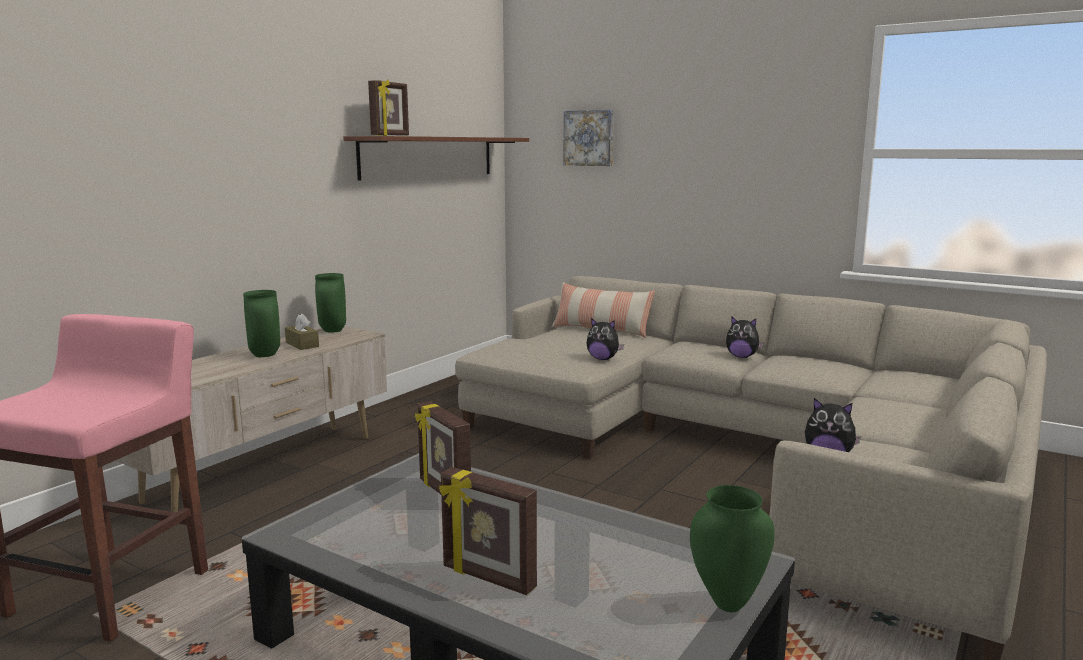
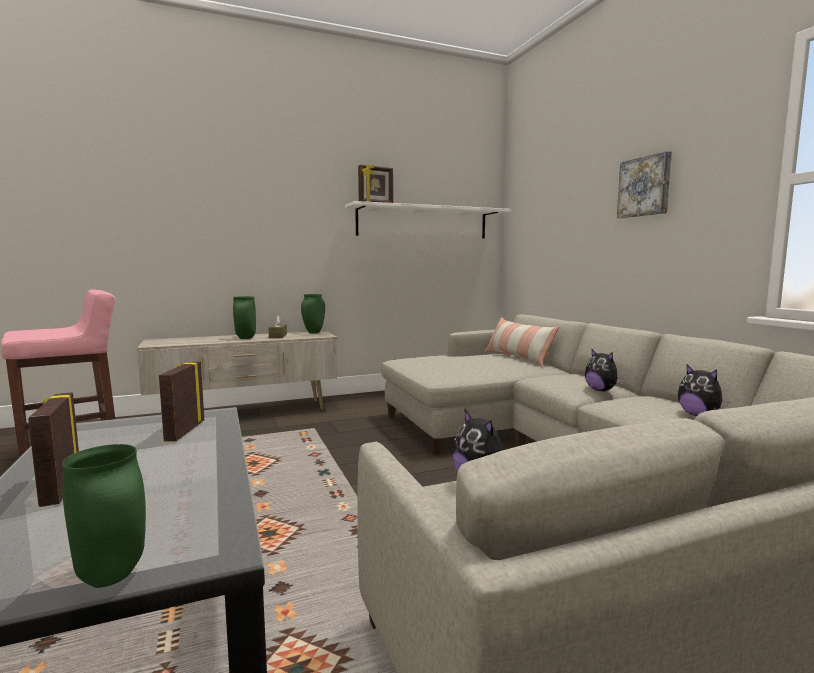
camera: 35 degrees right, 5 degrees down
brown shelf [343,136,529,181] -> white shelf [345,201,511,239]
picture [563,110,614,166] -> picture moved to [617,151,672,218]
plush toy [586,318,624,360] -> plush toy moved to [678,365,731,416]

